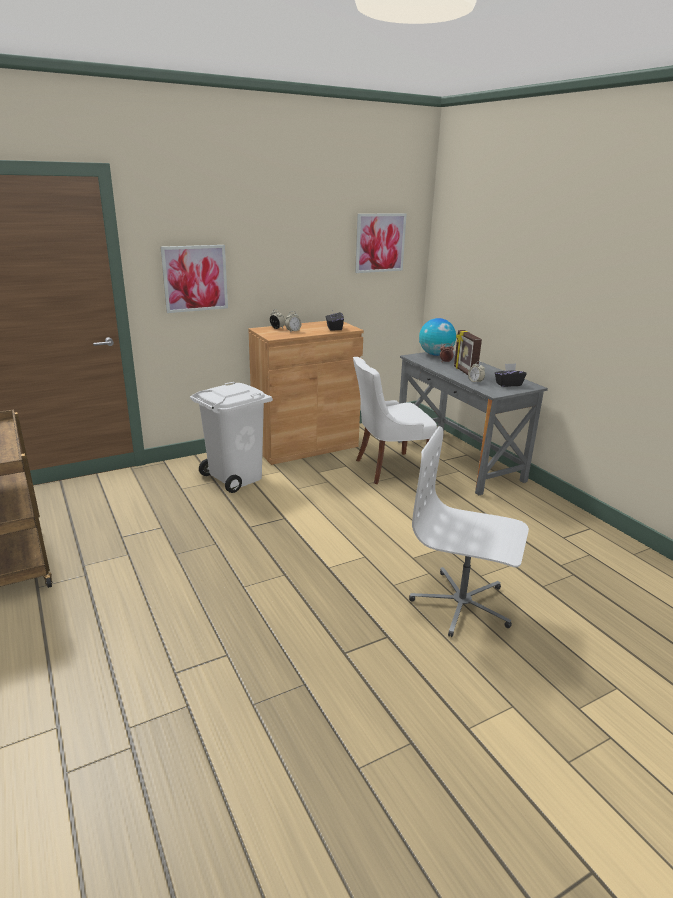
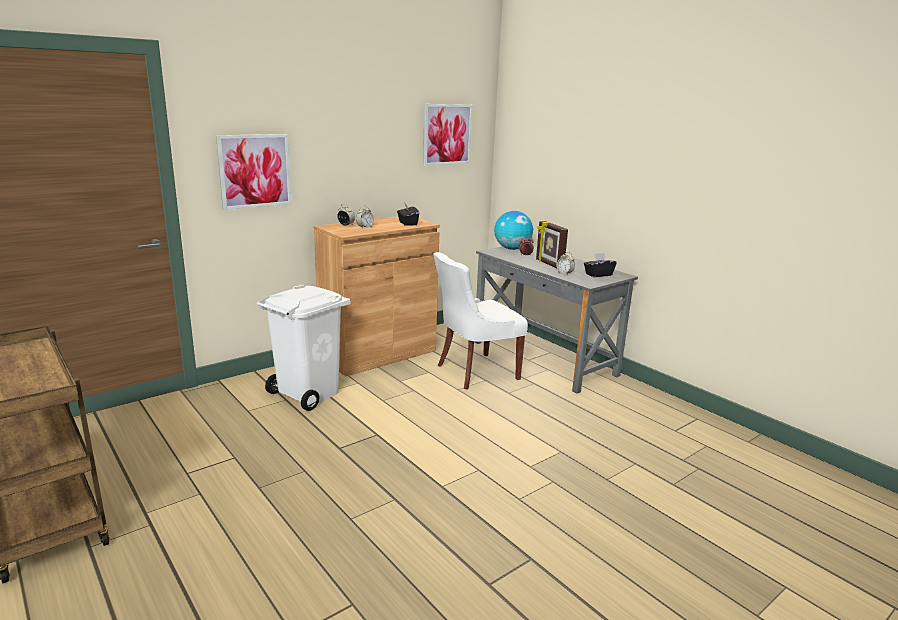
camera: 10 degrees left, 5 degrees down
white office chair [409,426,529,637] -> none

